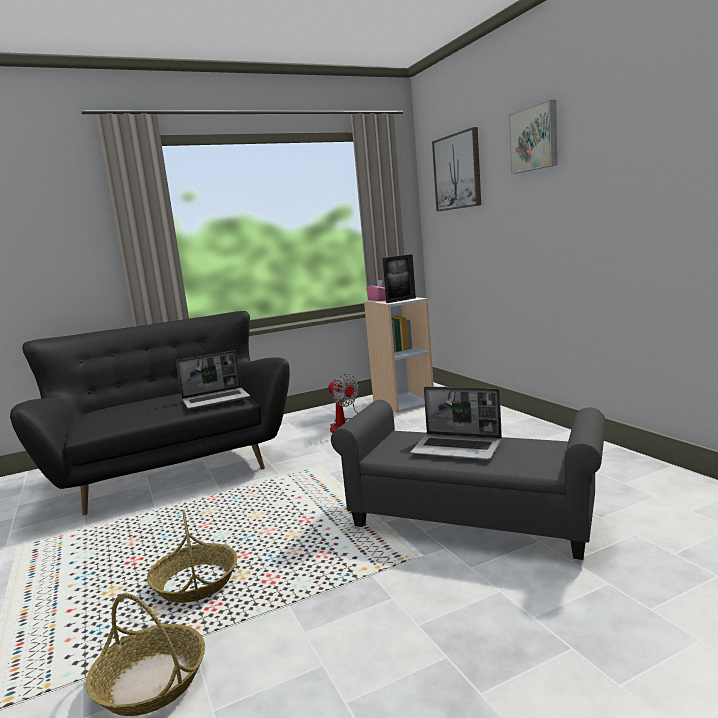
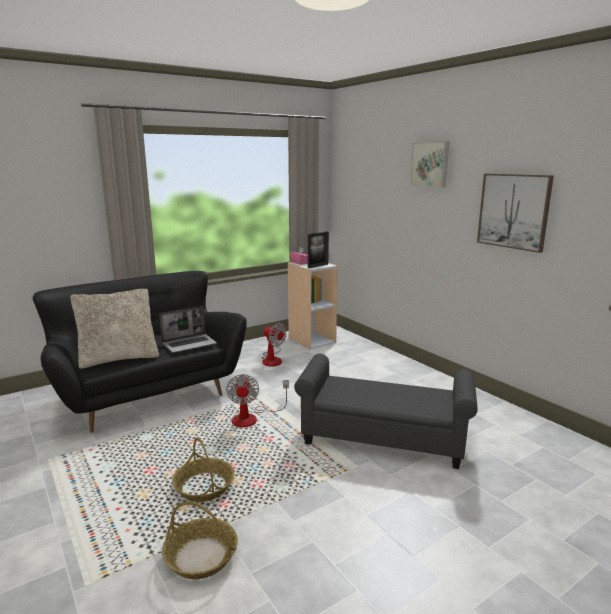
camera: 10 degrees left, 5 degrees up
laptop [411,386,502,460] -> none
picture [432,127,481,211] -> picture moved to [477,173,554,253]
none -> beige pillow [70,288,159,369]
none -> fan [226,374,289,427]

